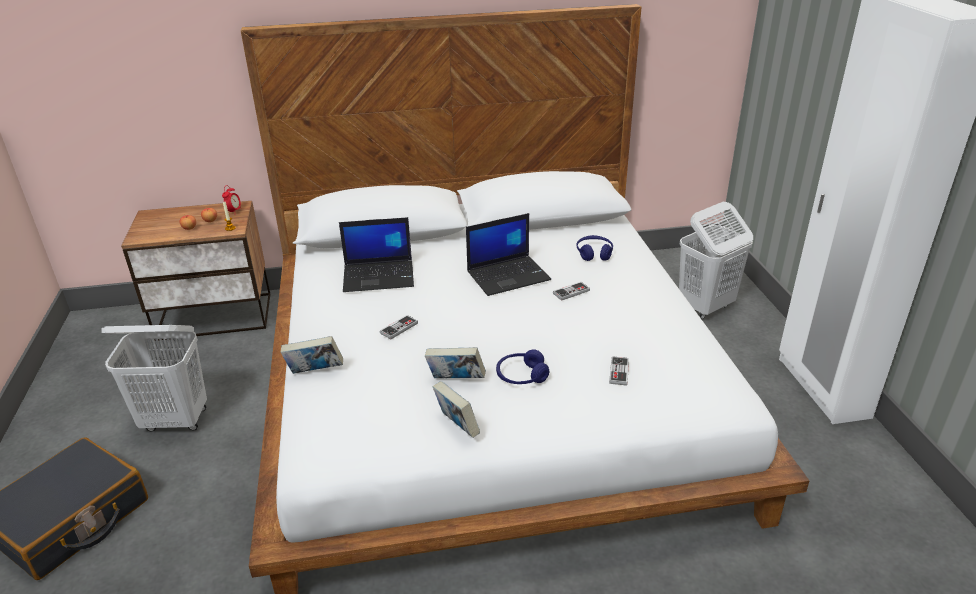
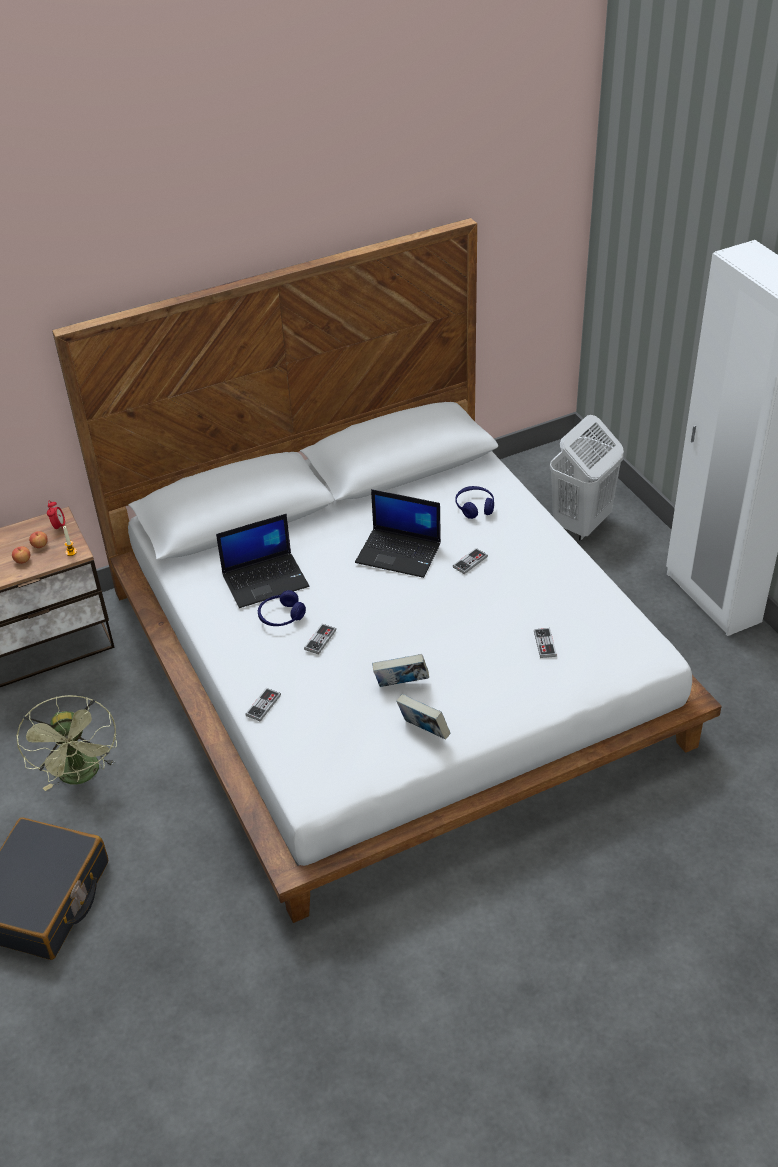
camera: 15 degrees left, 10 degrees up
white laundry basket [102,325,207,432] -> green fan [16,695,117,791]
book [281,336,343,374] -> game controller [246,688,281,722]
laptop [466,213,551,296] -> laptop turned 60 degrees clockwise [355,489,441,578]
blue headphones [496,349,549,384] -> blue headphones moved to [258,590,306,626]

